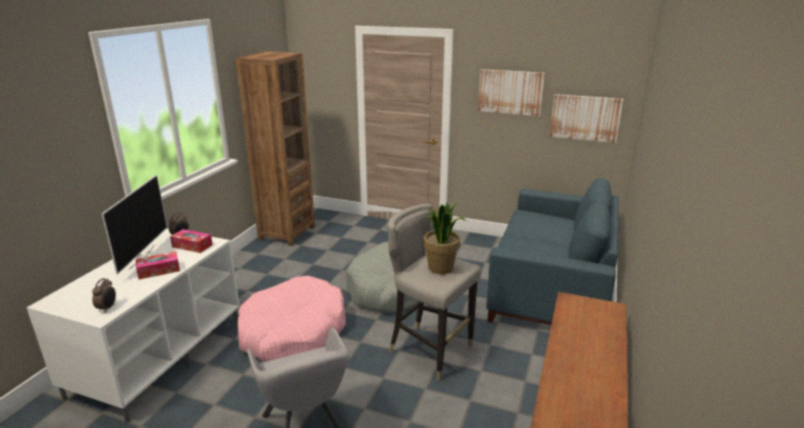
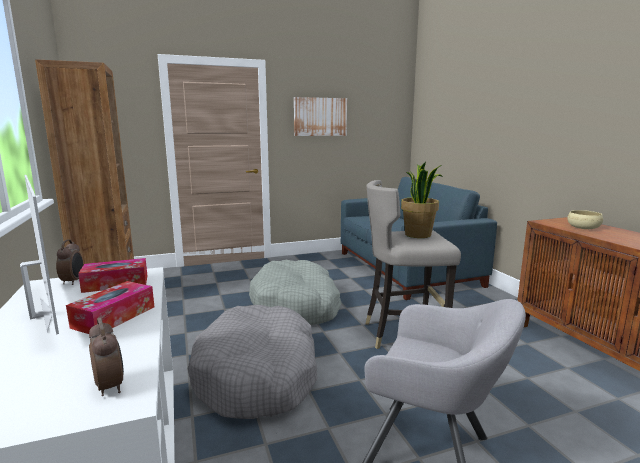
camera: 40 degrees left, 10 degrees down
pink dog bed [238,276,345,362] -> grey dog bed [188,305,317,419]
picture [549,94,623,143] -> none
none -> beige bowl [567,210,603,229]

